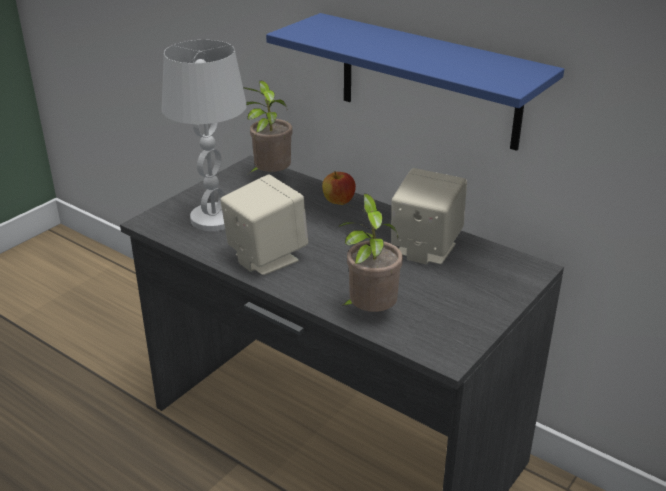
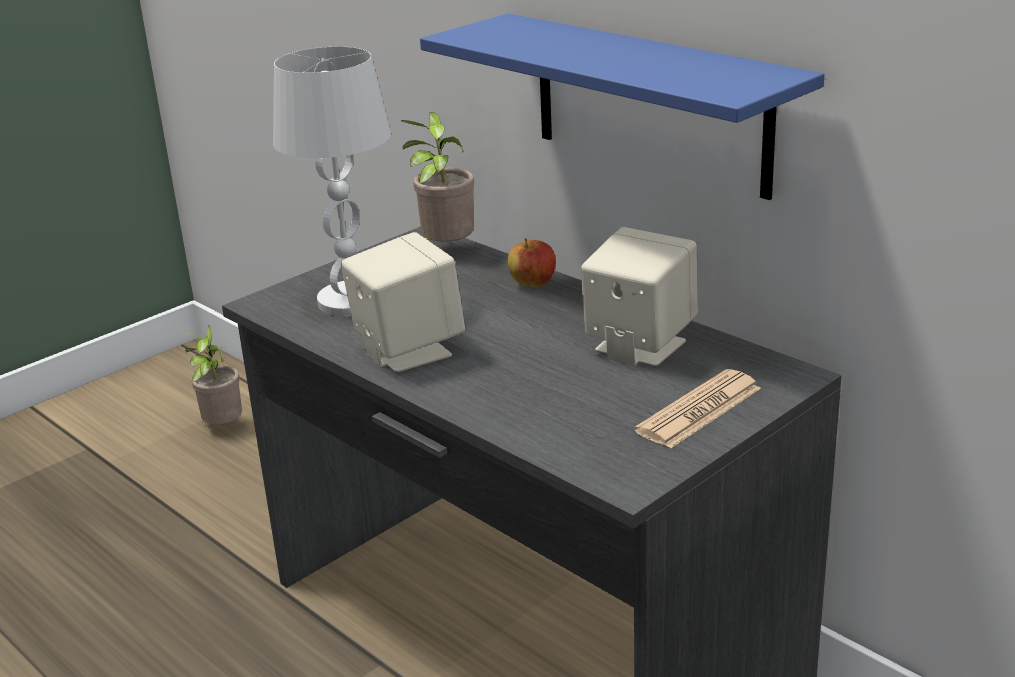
camera: 10 degrees right, 5 degrees down
potted plant [339,194,403,312] -> potted plant moved to [184,325,242,425]
none -> newspaper [634,369,761,448]

